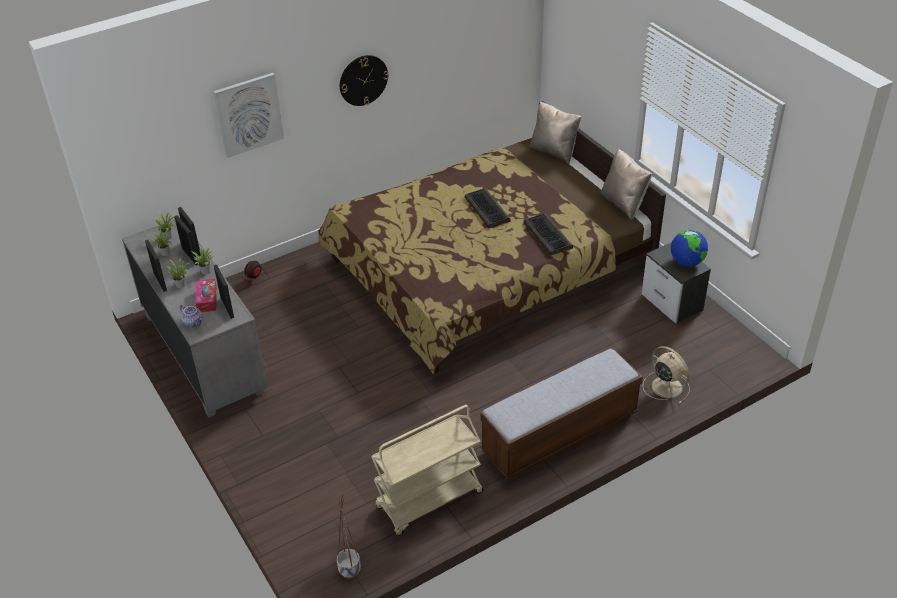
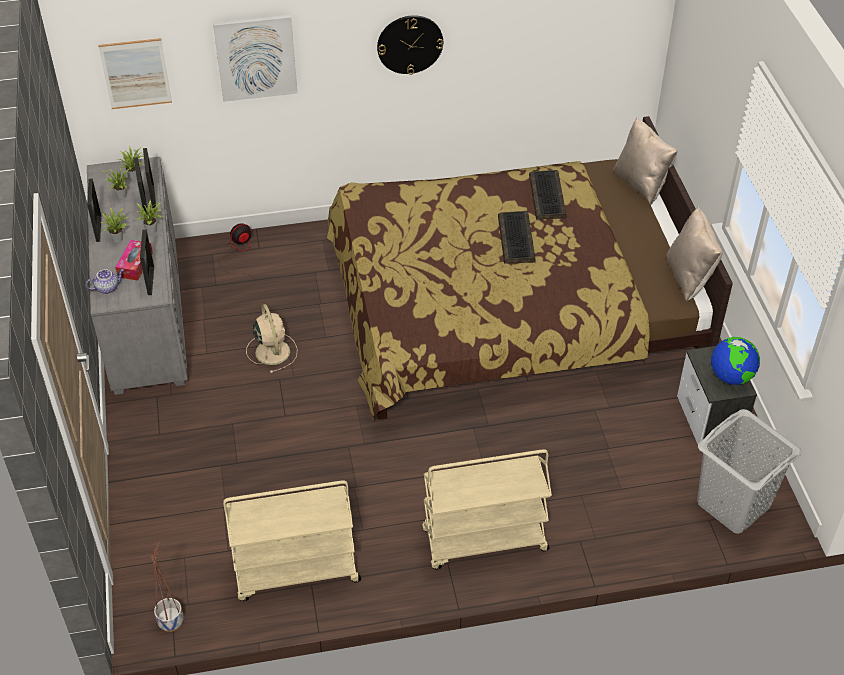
camera: 20 degrees right, 5 degrees up
teapot [180,304,202,327] -> teapot turned 90 degrees counterclockwise [86,269,124,294]
bench [480,349,643,479] -> beige cart [422,449,552,569]
keyboard [524,213,573,255] -> keyboard moved to [529,170,566,220]
beige fan [643,346,690,404] -> beige fan moved to [246,304,297,373]
none -> picture [98,38,172,109]
none -> grey laundry basket [697,409,802,534]

